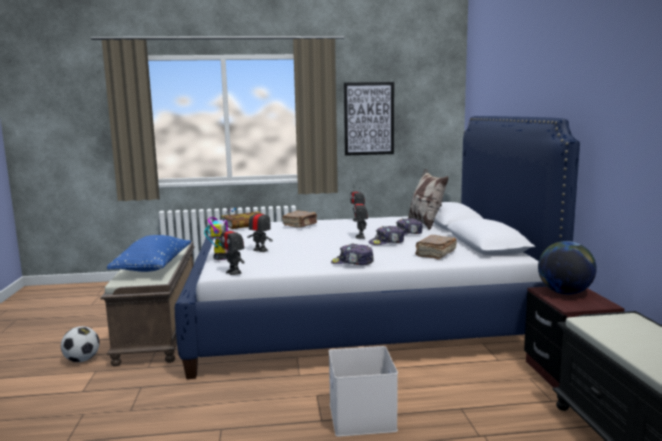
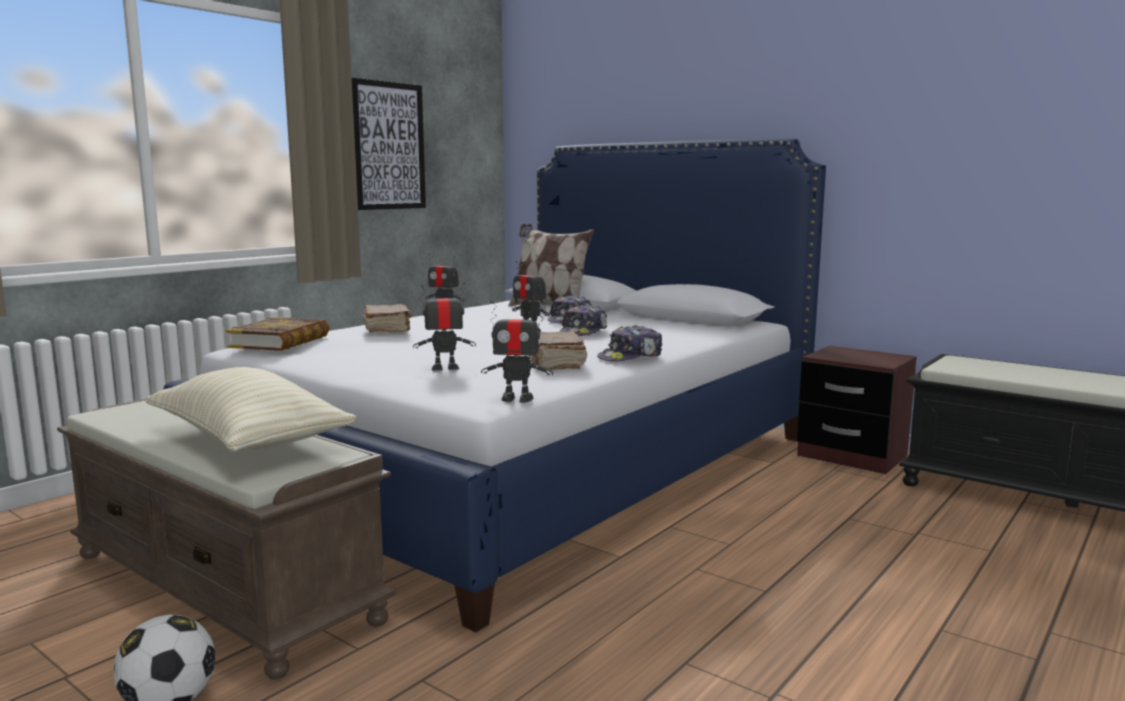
camera: 45 degrees left, 0 degrees up
blue pillow [106,235,191,272] -> beige pillow [146,367,356,451]
toy robot [204,208,236,260] -> none
white storage box [329,346,398,437] -> none
brown book [415,235,457,259] -> brown book moved to [528,331,588,370]
globe [538,241,597,295] -> none

